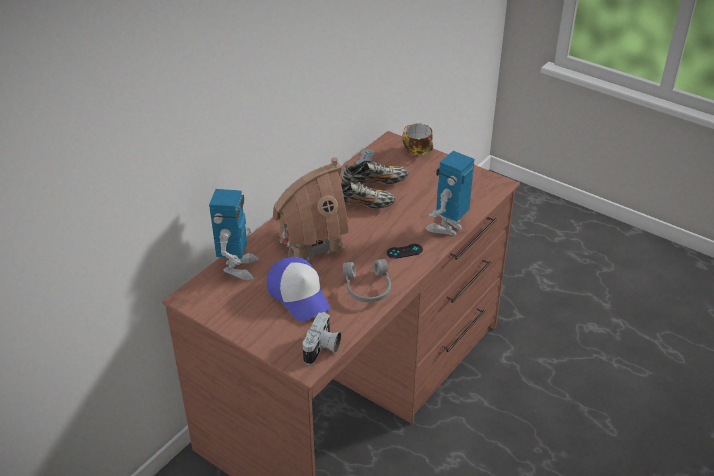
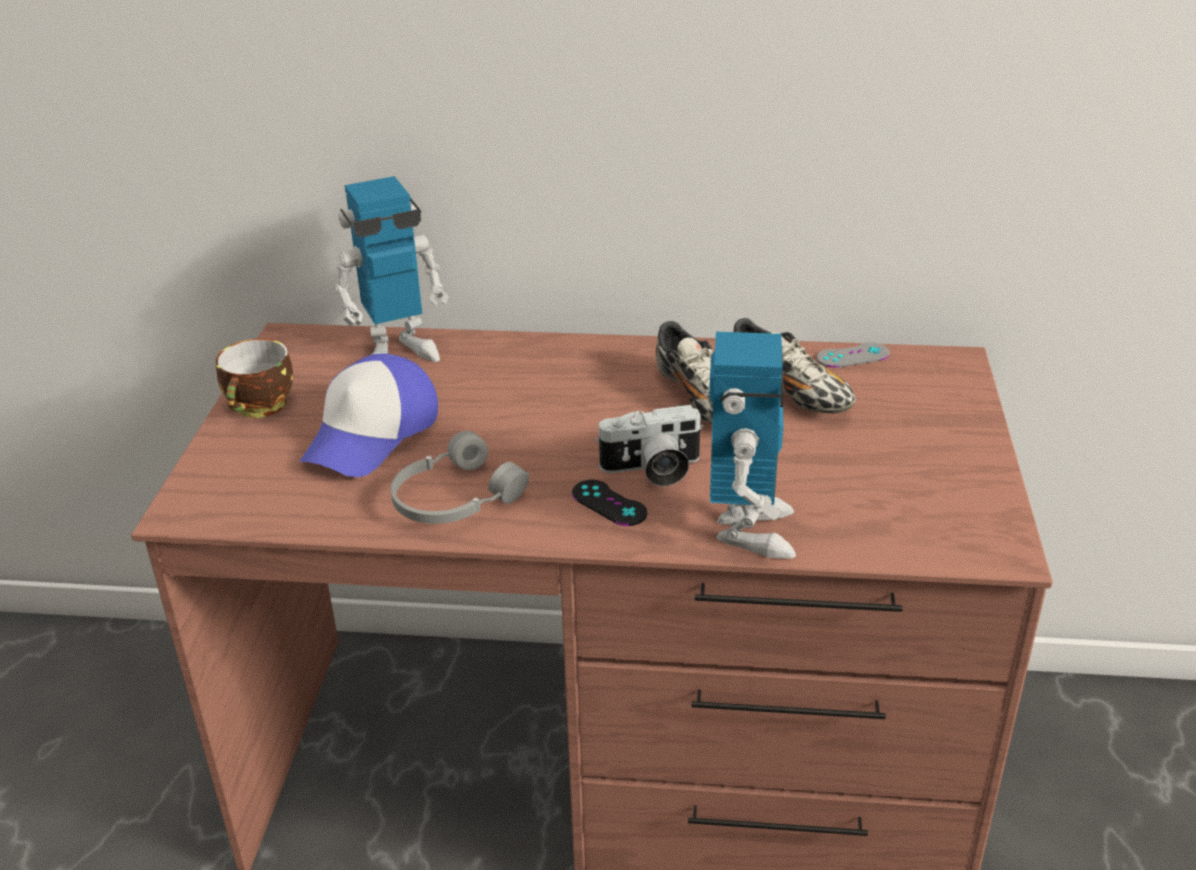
camera: 60 degrees right, 5 degrees down
toy house [273,157,349,261] -> none
camera [303,312,341,365] -> camera moved to [595,405,704,486]
cup [403,123,433,156] -> cup moved to [216,339,293,418]
toy robot [425,151,475,235] -> toy robot turned 90 degrees clockwise [709,332,796,559]

